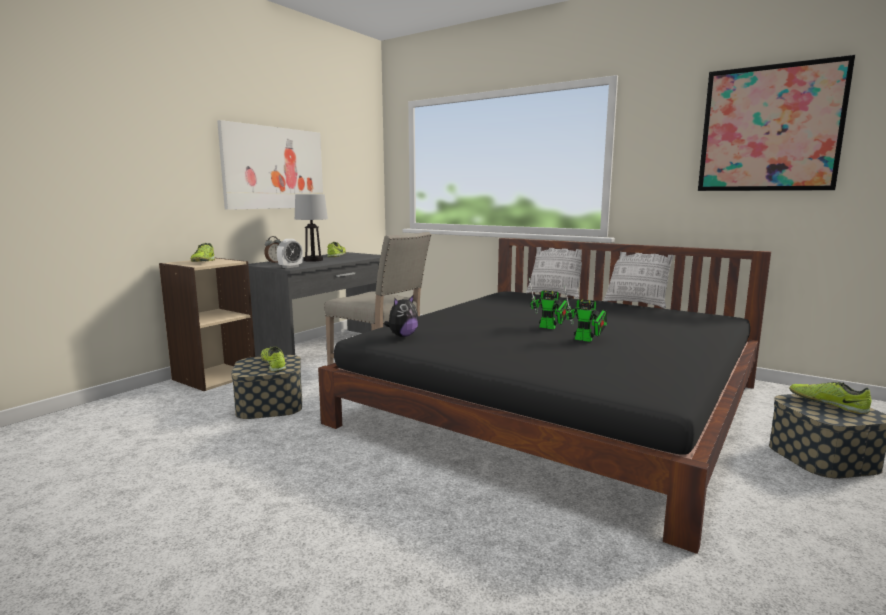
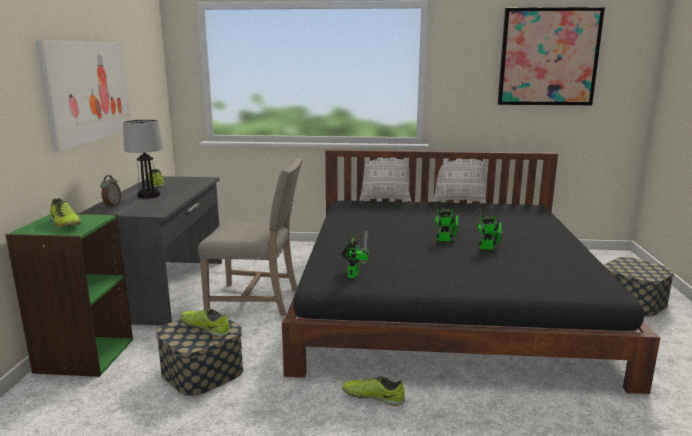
camera: 30 degrees left, 5 degrees up
beige bookcase [159,258,255,391] -> green bookcase [5,213,133,377]
alarm clock [277,239,303,268] -> none
plush toy [384,296,419,337] -> toy robot [341,230,370,278]
shoe [789,382,872,414] -> shoe moved to [342,376,405,406]

